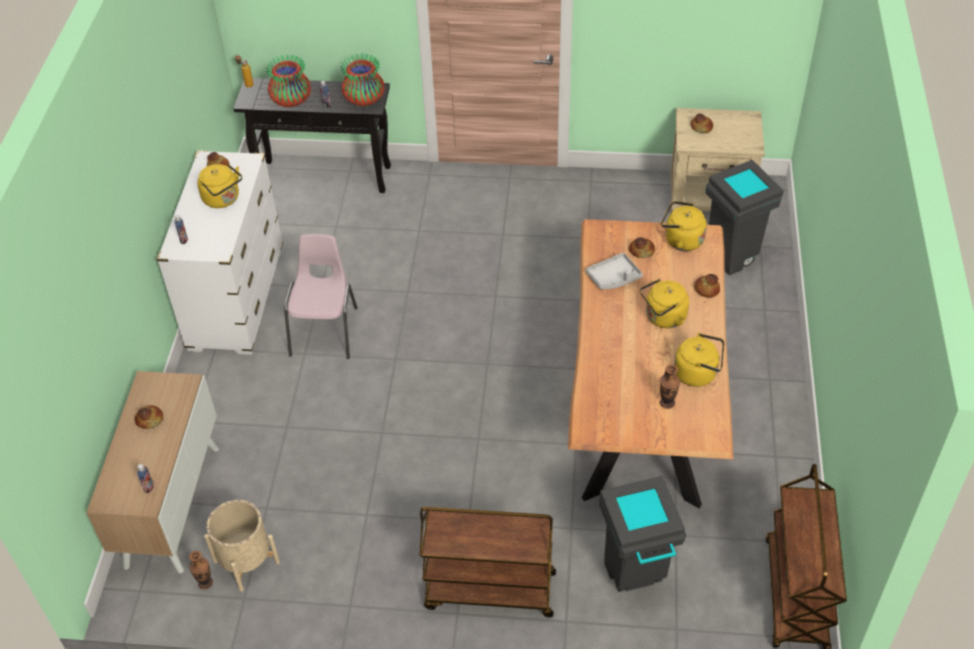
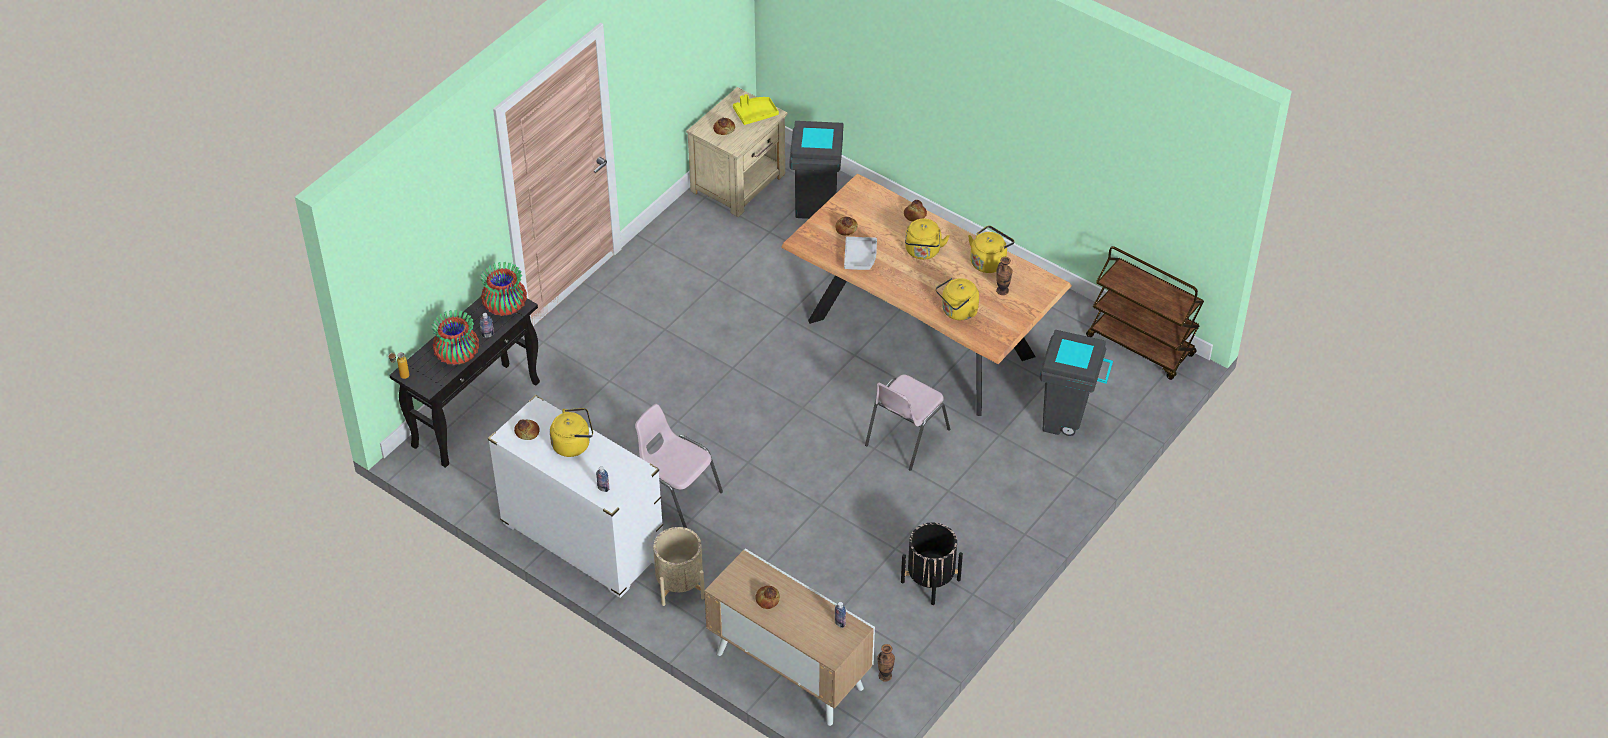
camera: 60 degrees left, 0 degrees up
beige planter [204,500,280,592] -> beige planter moved to [653,527,705,606]
brown cart [420,507,556,618] -> none
yellow kettle [661,201,707,251] -> yellow kettle moved to [936,278,979,320]
none -> yellow tray [733,94,779,125]
none -> pink chair [865,375,950,471]
none -> black planter [901,522,963,605]

